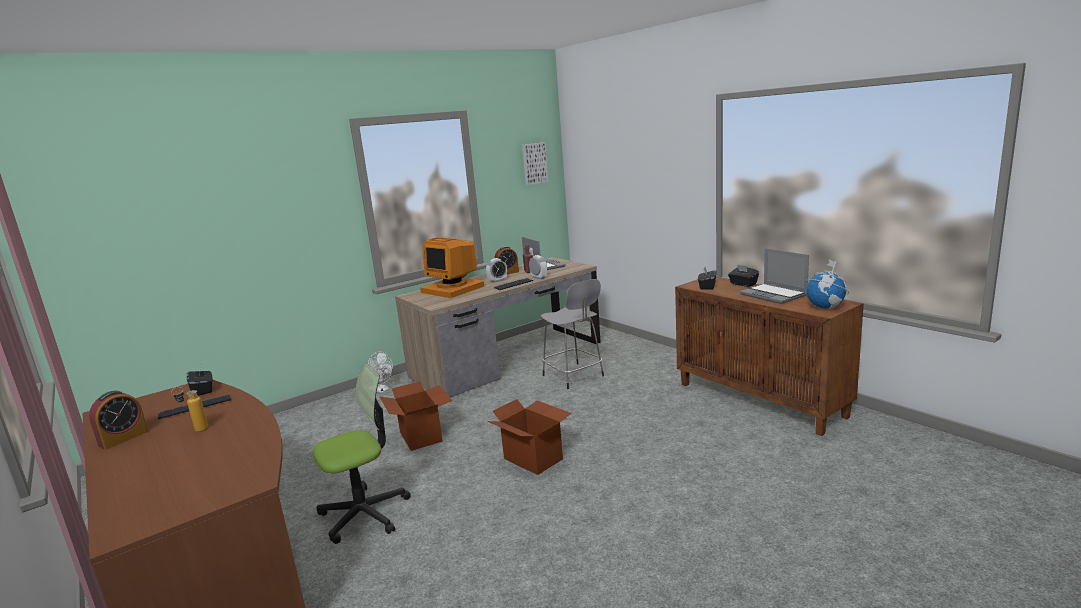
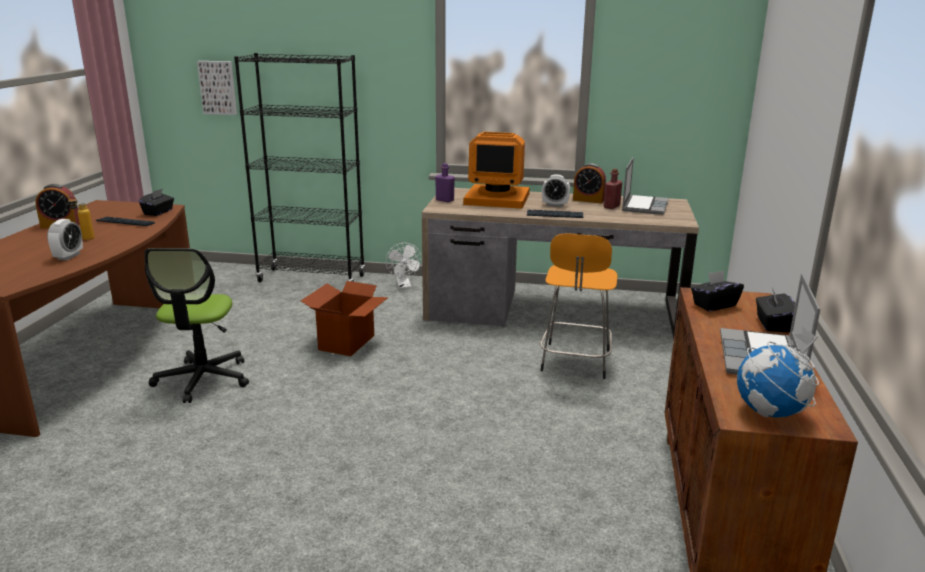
camera: 45 degrees right, 5 degrees up
office chair [313,364,411,544] -> office chair turned 75 degrees clockwise [144,248,249,403]
monitor [420,237,484,298] -> monitor turned 75 degrees counterclockwise [463,132,530,209]
cardboard box [487,399,571,475] -> none
picture [522,142,548,185] -> picture moved to [197,61,237,115]
alarm clock [529,255,547,279] -> alarm clock moved to [47,219,83,260]
grey stool [541,279,604,389] -> orange stool [540,233,618,379]
none -> black bookcase [234,53,365,282]
none -> purple bottle [435,163,455,202]

